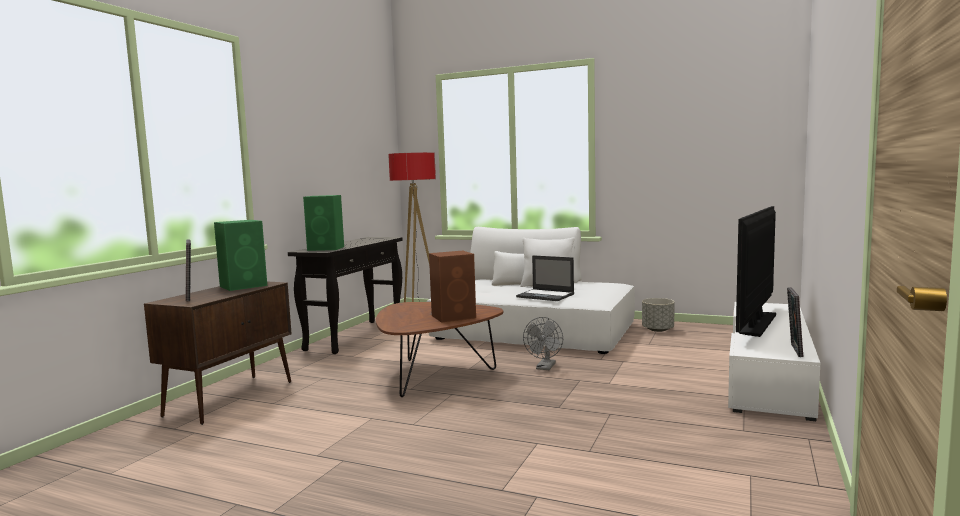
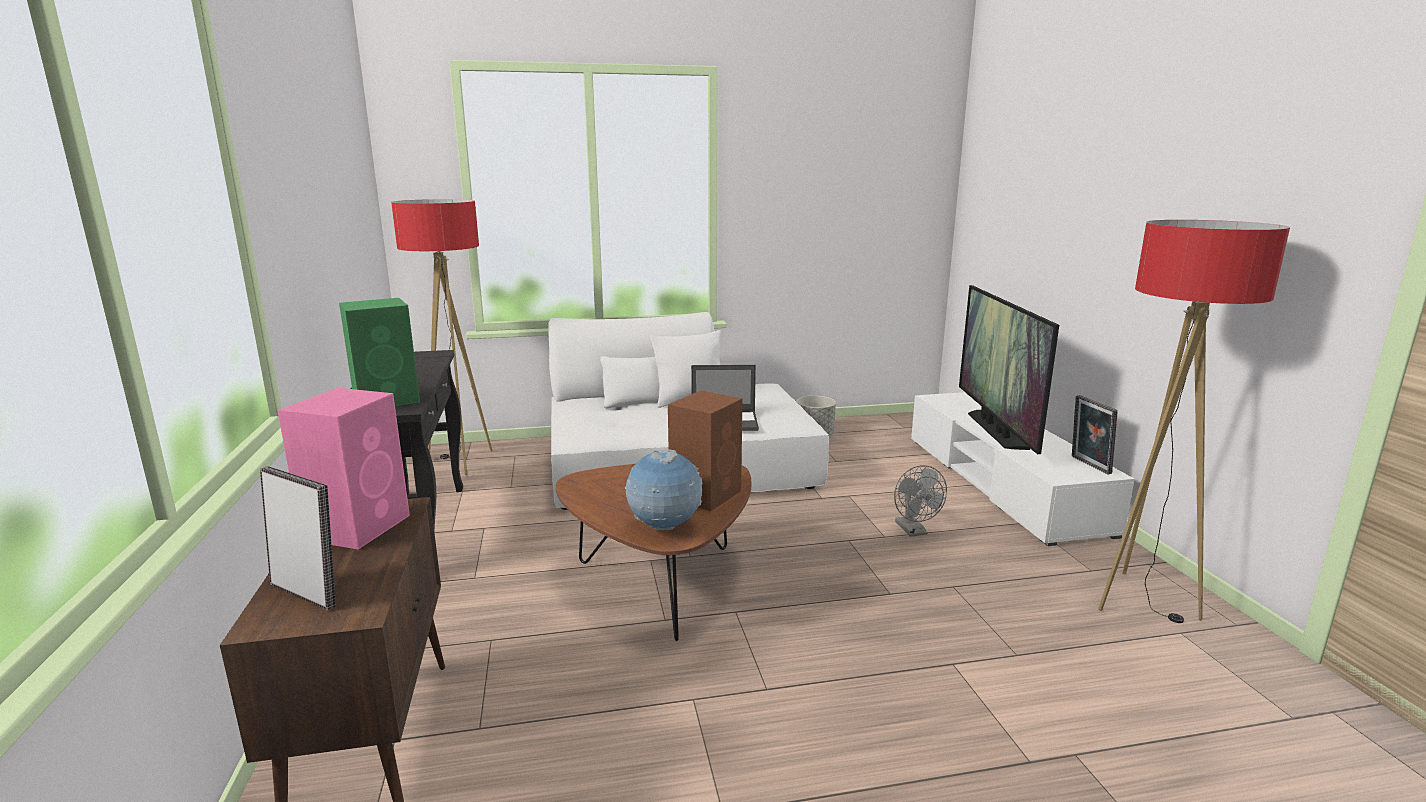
camera: 35 degrees left, 10 degrees up
green speaker [214,220,267,291] -> pink speaker [278,388,410,550]
grey fan [523,317,563,370] -> grey fan moved to [894,465,947,537]
none -> globe [625,449,703,530]
none -> floor lamp [1098,220,1290,623]

